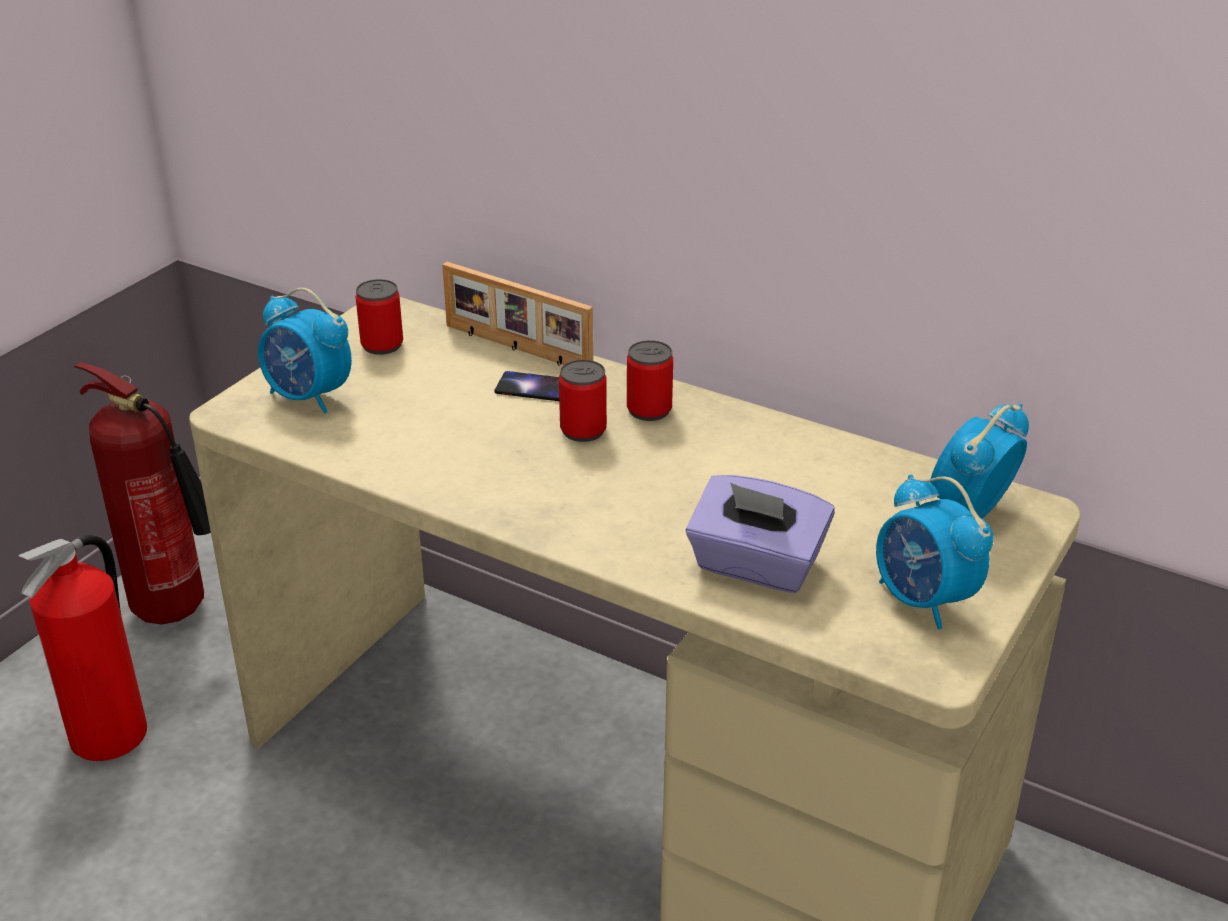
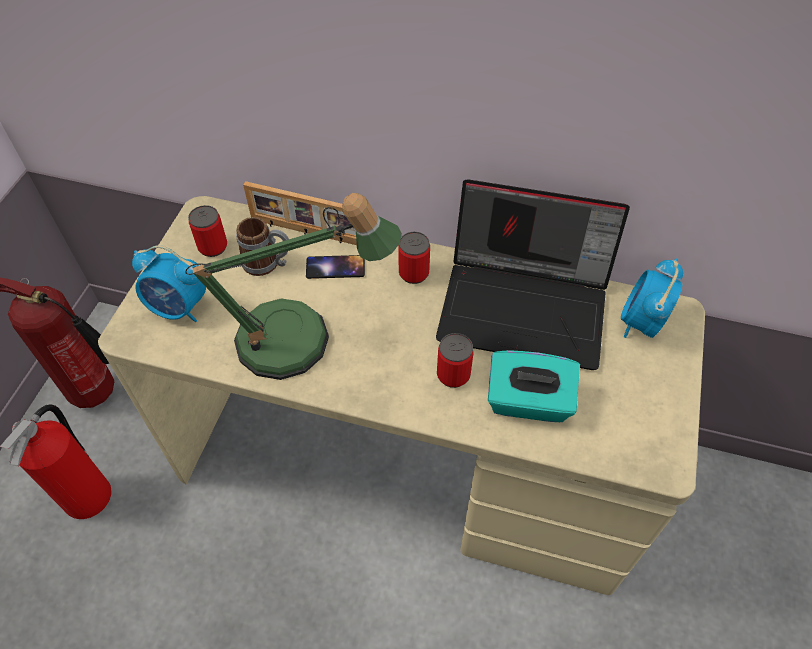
camera: 15 degrees left, 20 degrees up
can [559,360,607,442] -> can moved to [437,333,474,388]
purple tissue box [686,475,835,593] -> turquoise tissue box [488,350,580,422]
alarm clock [876,474,993,629] -> none
none -> table lamp [185,193,402,380]
none -> mug [236,217,289,276]
none -> laptop [436,179,630,370]

